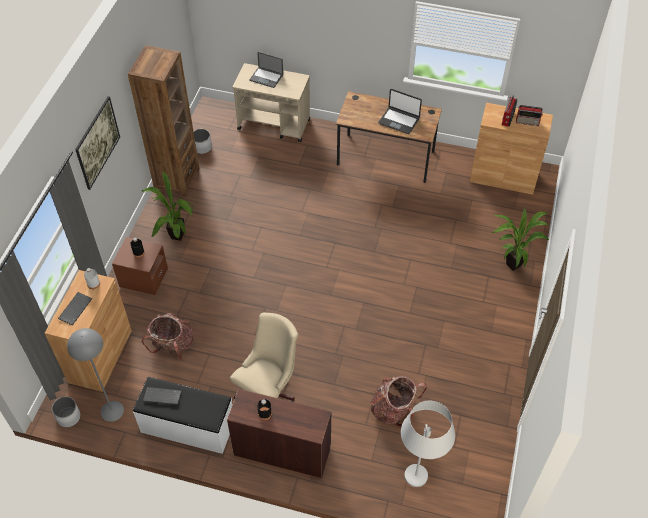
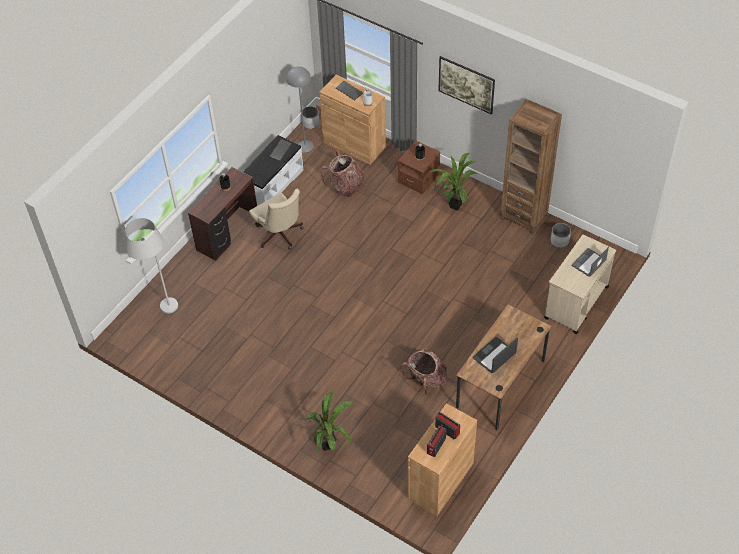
camera: 110 degrees right, 0 degrees up
backpack [370,376,427,427] -> backpack moved to [400,349,447,396]

